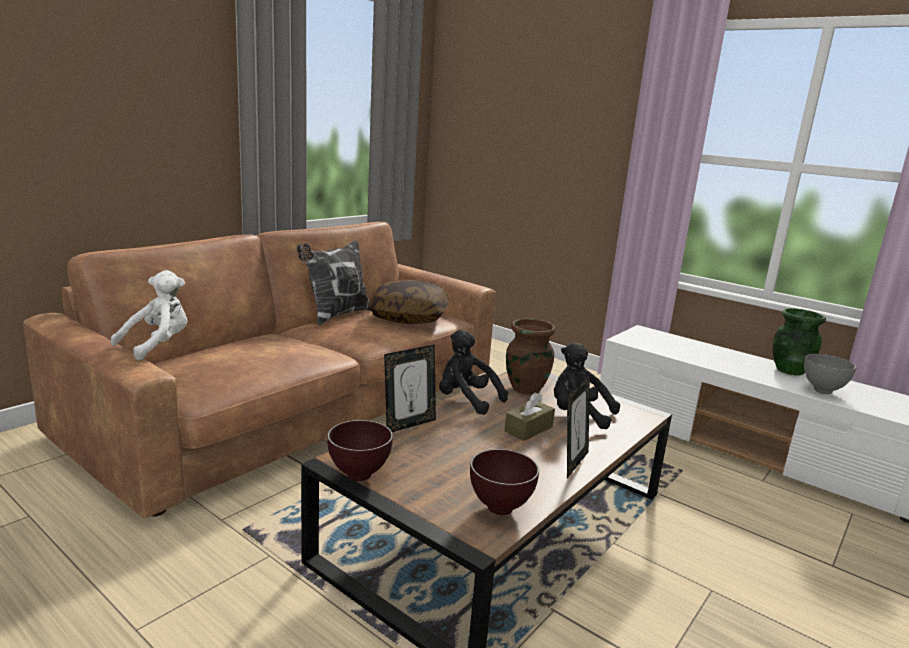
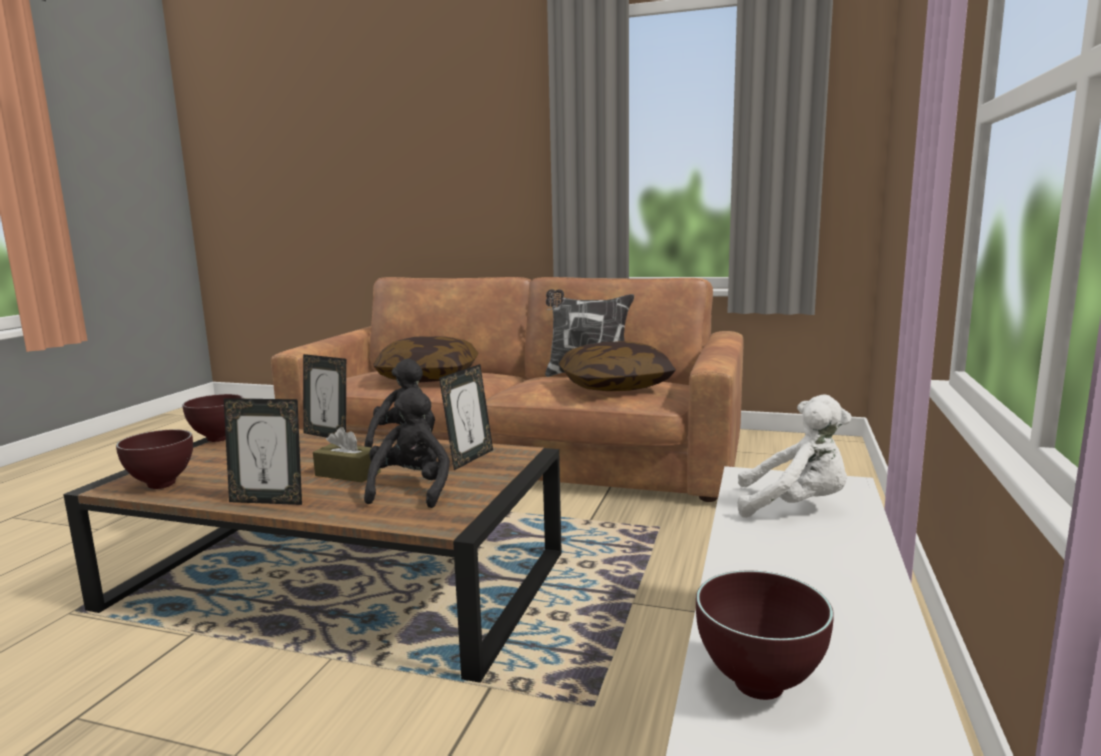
camera: 70 degrees right, 5 degrees down
white plush toy [110,270,187,361] -> white plush toy moved to [738,395,851,518]
brown vase [506,319,556,395] -> picture frame [439,364,493,470]
green vase [773,308,826,376] -> none
grey bowl [804,354,856,394] -> brown bowl [696,571,834,700]
none -> pillow [373,336,478,382]

